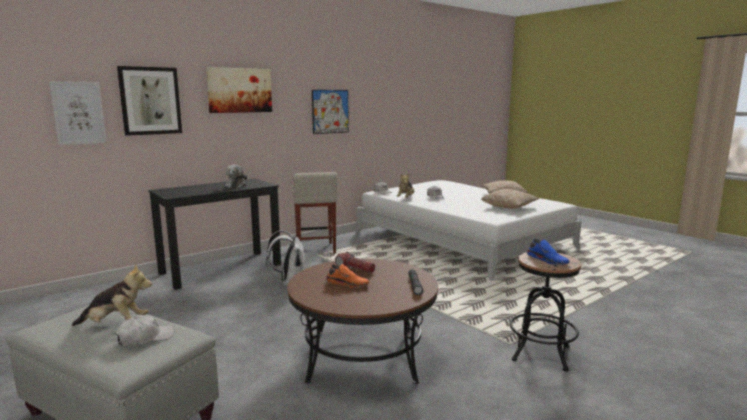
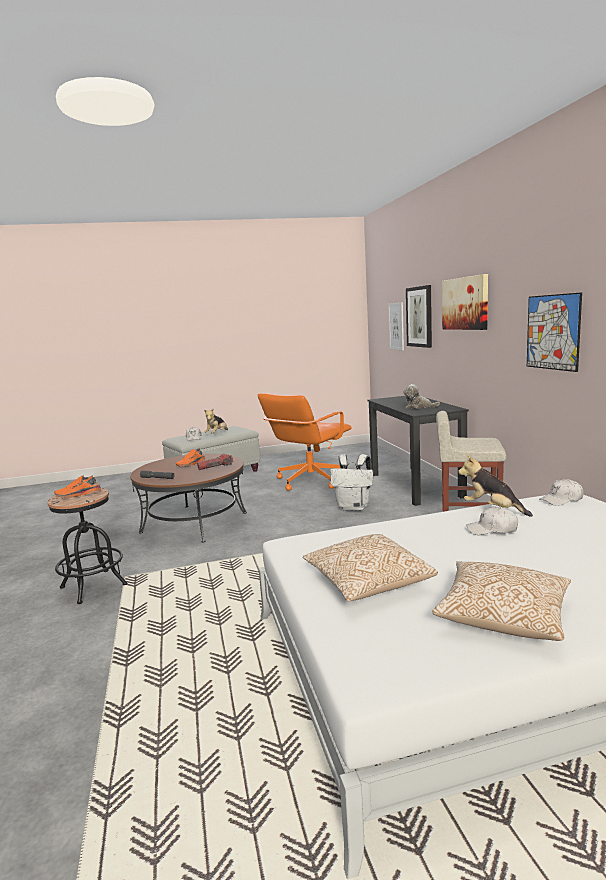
camera: 115 degrees right, 0 degrees up
blue shoe [527,239,569,265] -> orange shoe [54,475,101,498]
none -> orange office chair [258,393,352,491]

